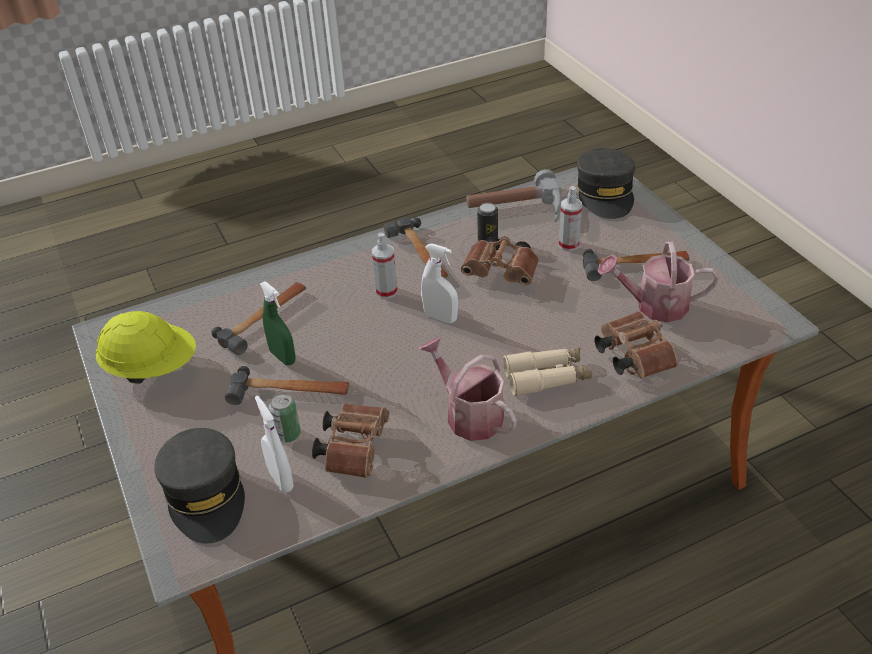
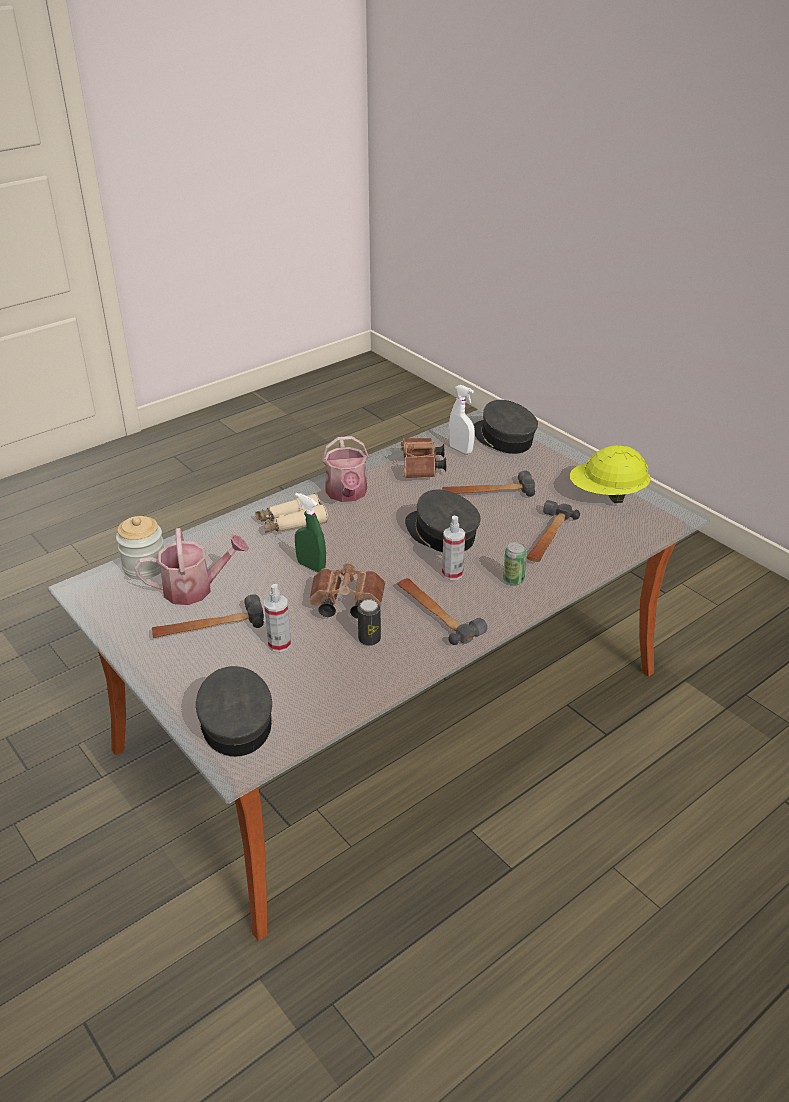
camera: 165 degrees right, 5 degrees down
green spray bottle [260,281,295,365] -> green spray bottle moved to [295,493,326,572]
can [269,393,301,442] -> can moved to [503,542,527,585]
watering can [419,337,517,441] -> watering can turned 45 degrees clockwise [322,436,369,502]
white spray bottle [421,243,458,323] -> none
hammer [466,169,562,222] -> none
brown binoculars [594,311,679,378] -> none
none -> jar [116,516,164,579]
none -> grey cap [405,490,480,552]

